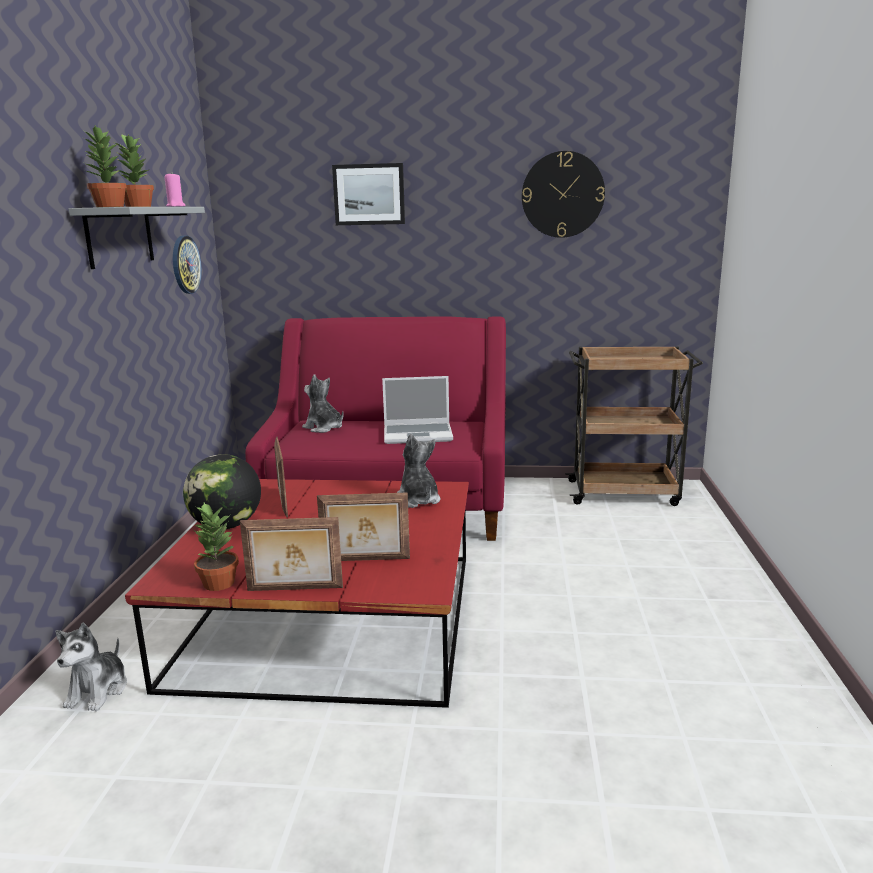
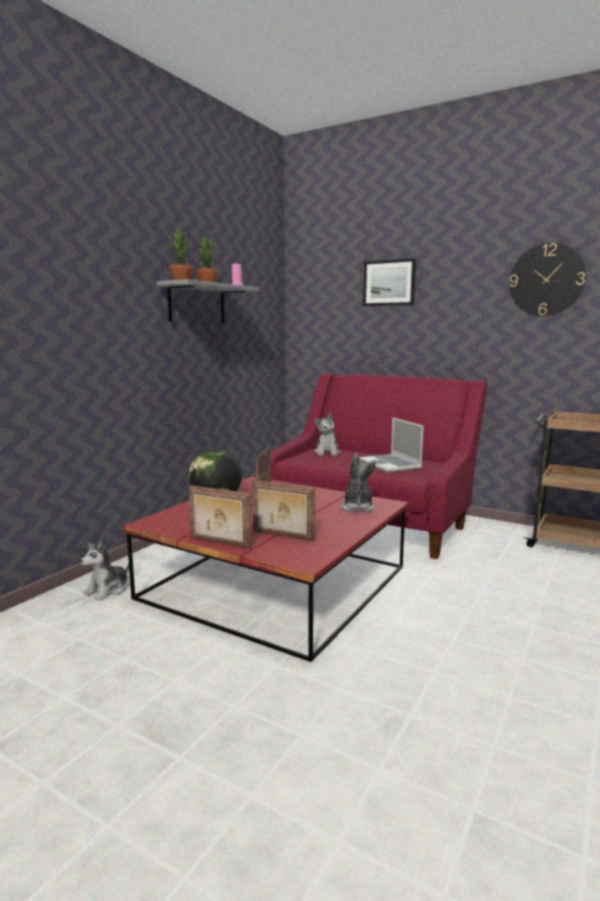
camera: 25 degrees right, 5 degrees down
wall clock [173,235,202,294] -> none
potted plant [193,503,239,591] -> none
plush toy [302,374,344,433] -> plush toy turned 150 degrees counterclockwise [314,413,340,456]
laptop [382,376,453,444] -> laptop turned 45 degrees clockwise [359,417,424,472]

